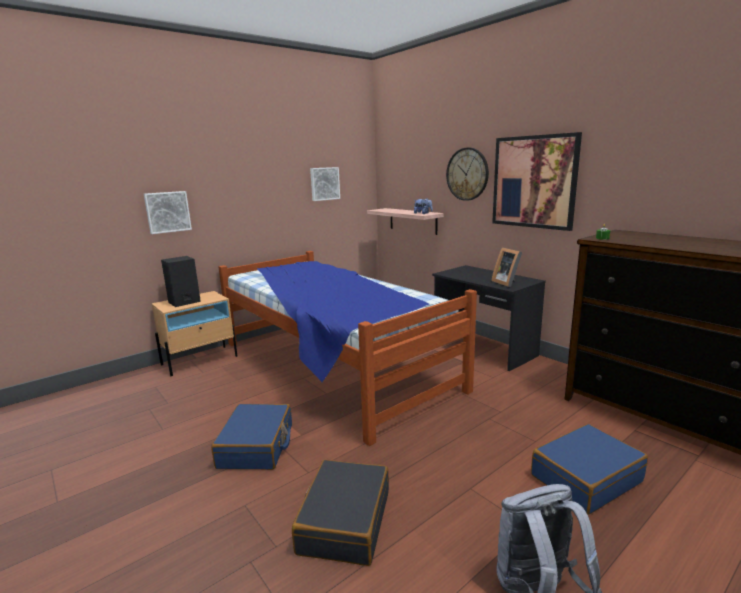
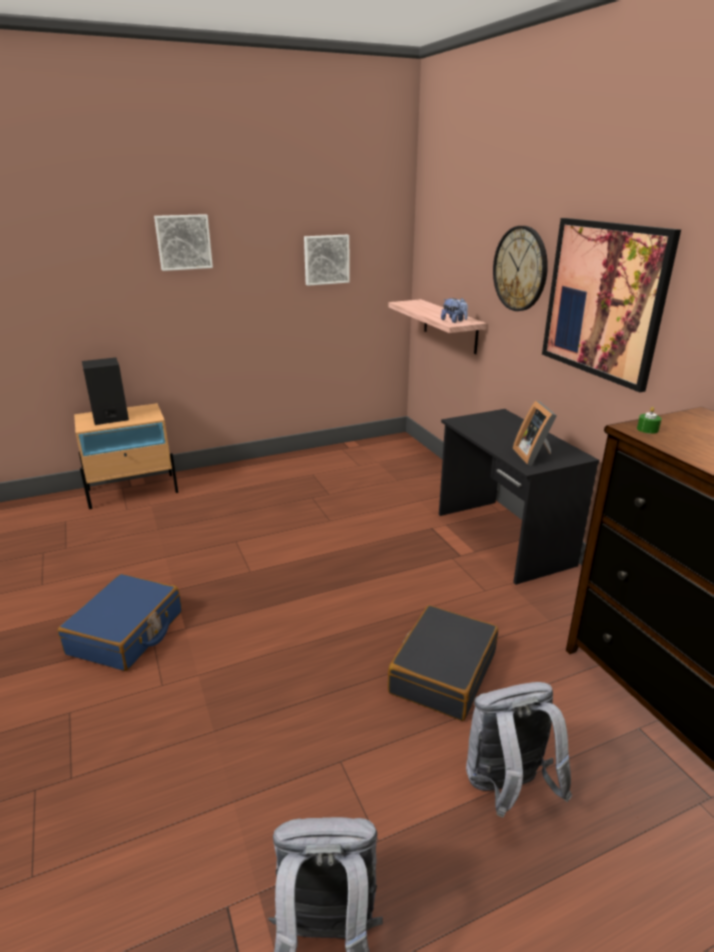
camera: 15 degrees right, 10 degrees up
picture [144,191,192,234] -> picture moved to [154,214,213,271]
bed [219,251,477,446] -> none
black suitcase [292,460,389,566] -> black suitcase moved to [388,605,498,721]
blue suitcase [531,424,648,515] -> grey backpack [466,682,572,818]

